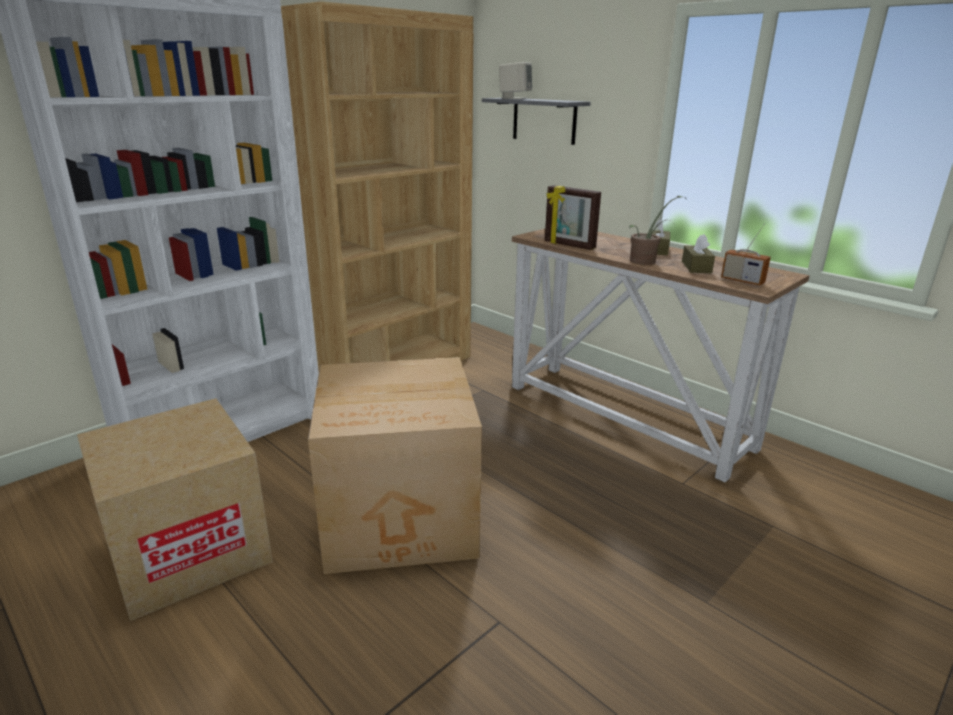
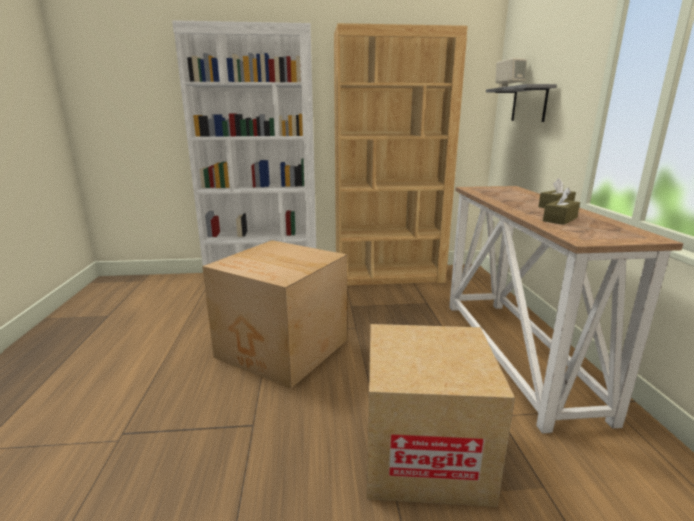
camera: 40 degrees right, 5 degrees down
cardboard box [77,398,273,621] -> cardboard box moved to [367,324,515,507]
picture frame [545,185,601,250] -> none
potted plant [629,196,686,265] -> none
radio [721,223,771,286] -> none

